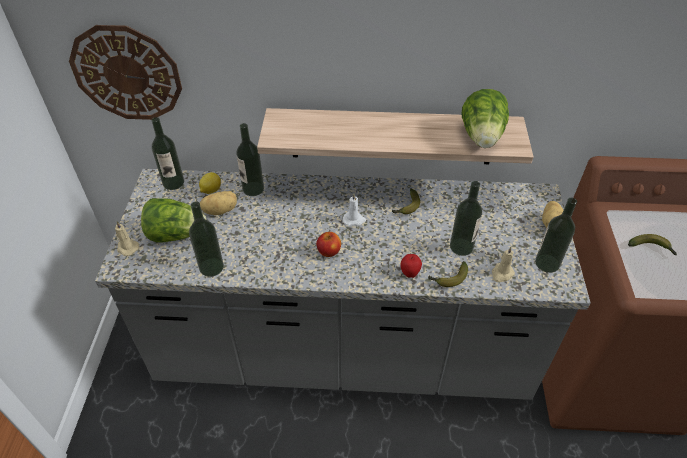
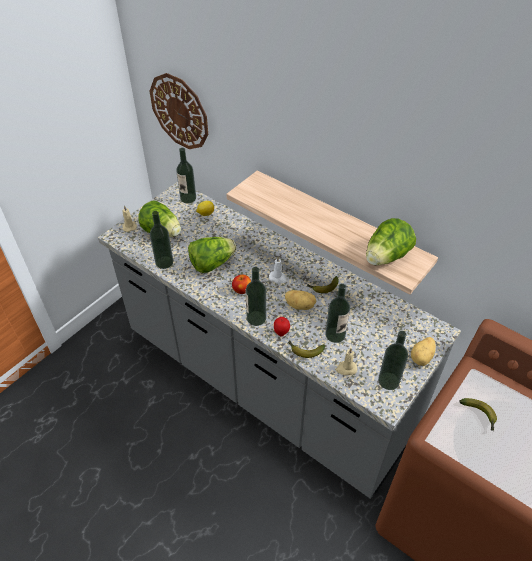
camera: 35 degrees right, 0 degrees up
potato [200,191,237,215] -> potato moved to [285,290,316,310]
bottle [236,123,264,196] -> bottle moved to [246,267,266,326]
none -> lettuce [188,237,236,273]

